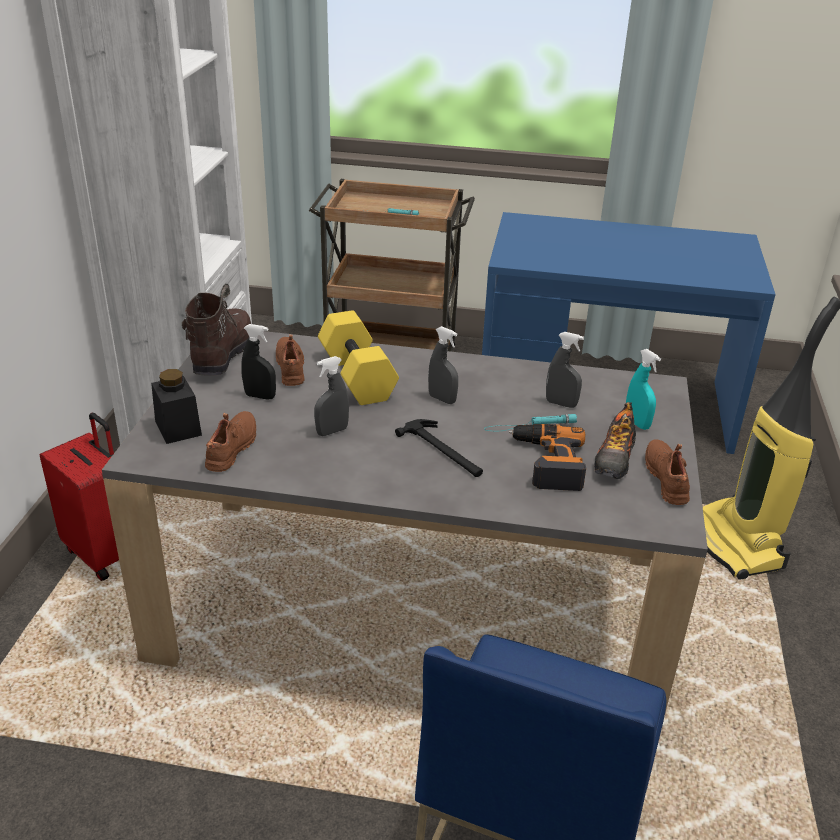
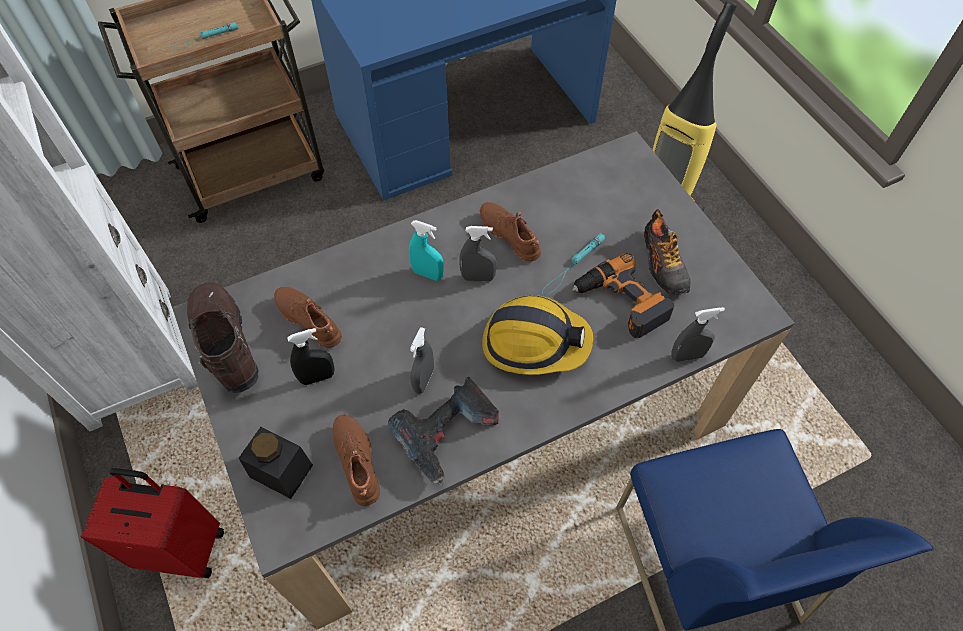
camera: 35 degrees left, 25 degrees up
yellow dumbbell [318,310,399,405] -> none
hammer [395,419,483,477] -> hard hat [482,295,593,375]
grey spray bottle [546,332,584,408] -> grey spray bottle moved to [671,307,725,362]
turquoise spray bottle [626,349,661,430] -> turquoise spray bottle moved to [409,220,444,281]
brown shoe [645,439,690,505] -> brown shoe moved to [480,202,541,262]
none -> power drill [388,376,499,486]

